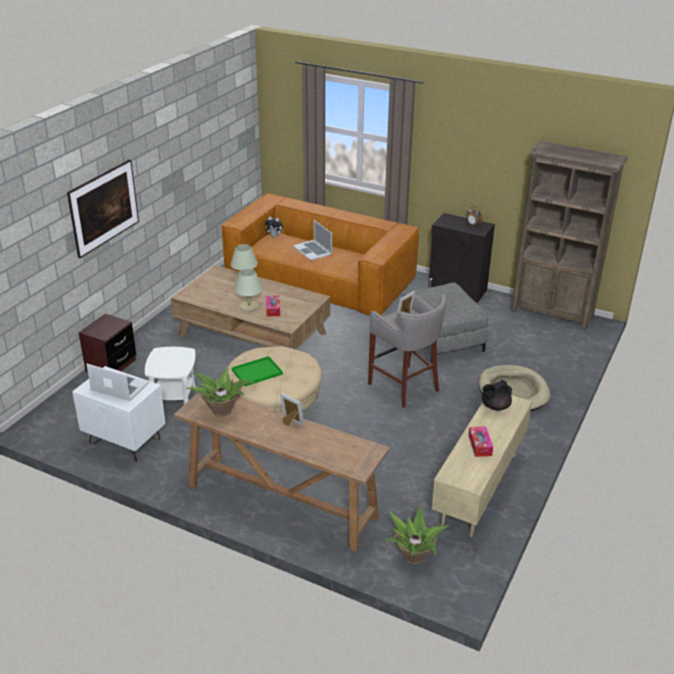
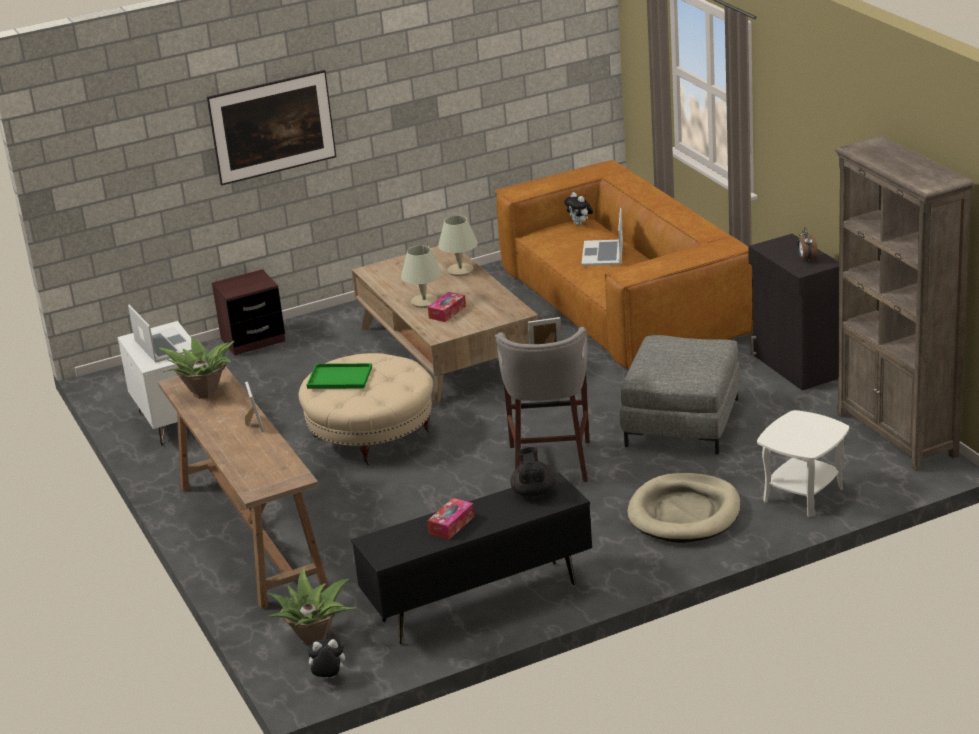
camera: 40 degrees right, 5 degrees down
white side table [145,347,196,405] -> white side table moved to [757,410,849,517]
beige tv stand [432,395,533,537] -> black tv stand [351,472,592,644]
black teapot [481,380,512,410] -> black teapot turned 75 degrees clockwise [510,447,555,498]
none -> plush toy [304,639,345,678]

